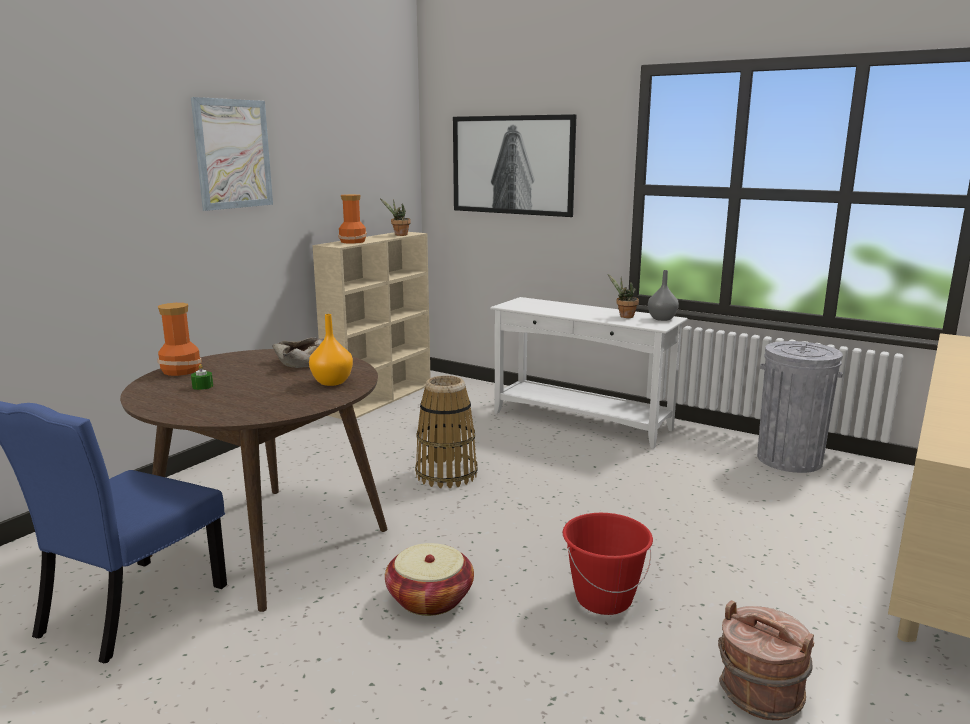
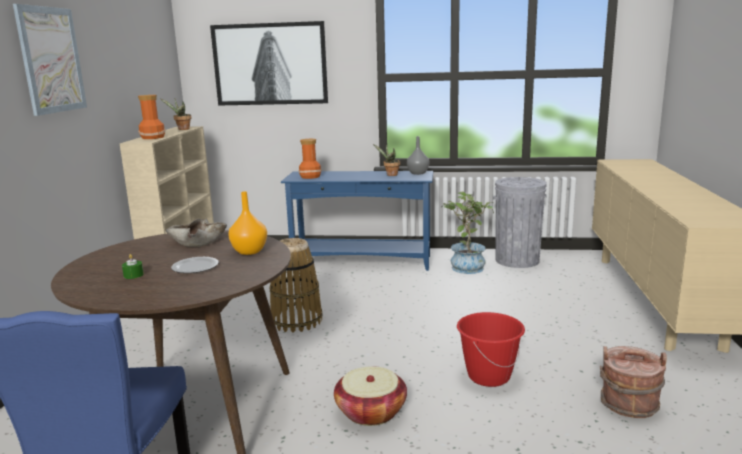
camera: 25 degrees left, 0 degrees up
vase [158,303,202,376] -> vase moved to [299,139,322,179]
white console table [490,297,688,449] -> blue console table [281,171,433,271]
none -> plate [171,257,219,273]
none -> potted plant [442,191,494,274]

